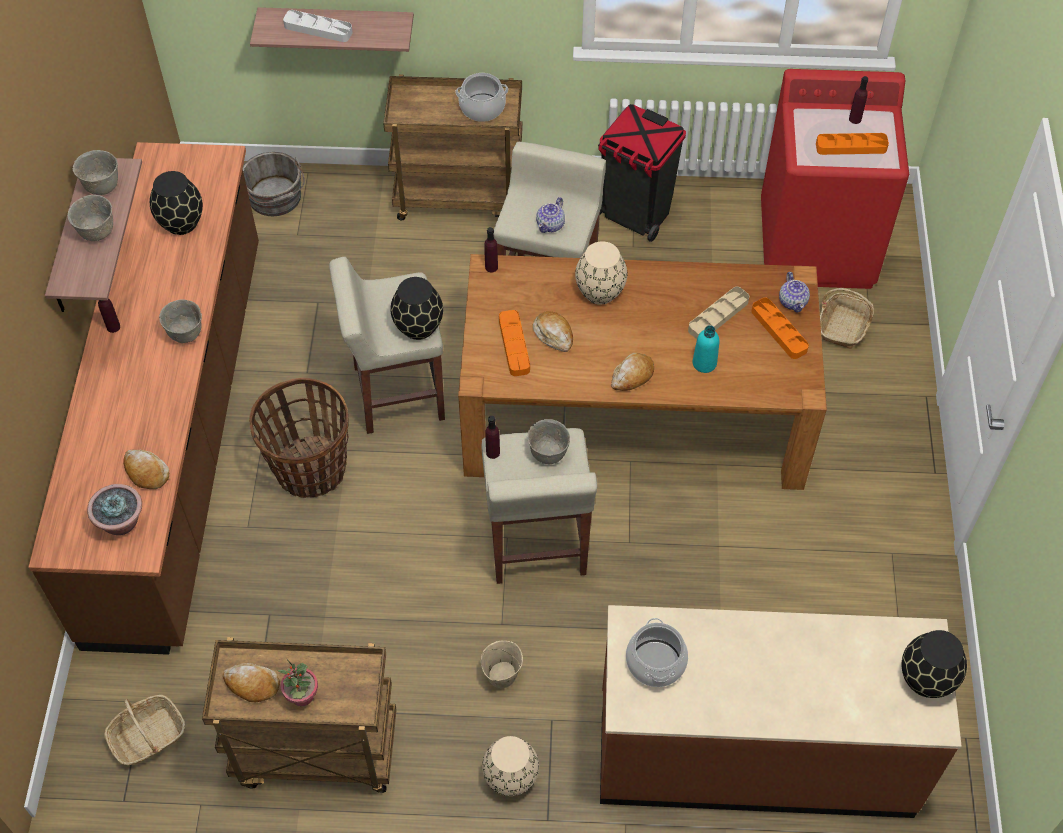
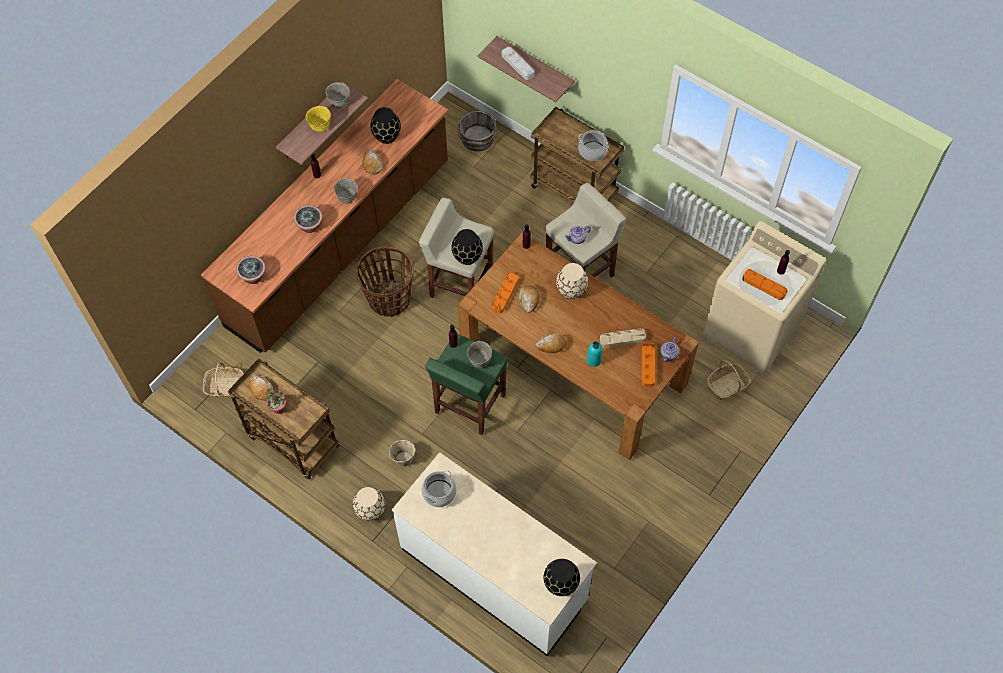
camera: 35 degrees right, 5 degrees up
grey bowl [68,195,113,241] -> yellow bowl [306,106,331,132]
bread [123,450,169,489] -> bread moved to [362,150,382,175]
beige stool [482,428,597,584] -> green stool [425,334,508,435]
black trash can [598,104,686,242] -> none
brown counter [600,605,962,818] -> white counter [392,452,597,657]
red washing machine [761,69,909,289] -> beige washing machine [703,221,826,373]
none -> potted plant [294,205,323,233]

